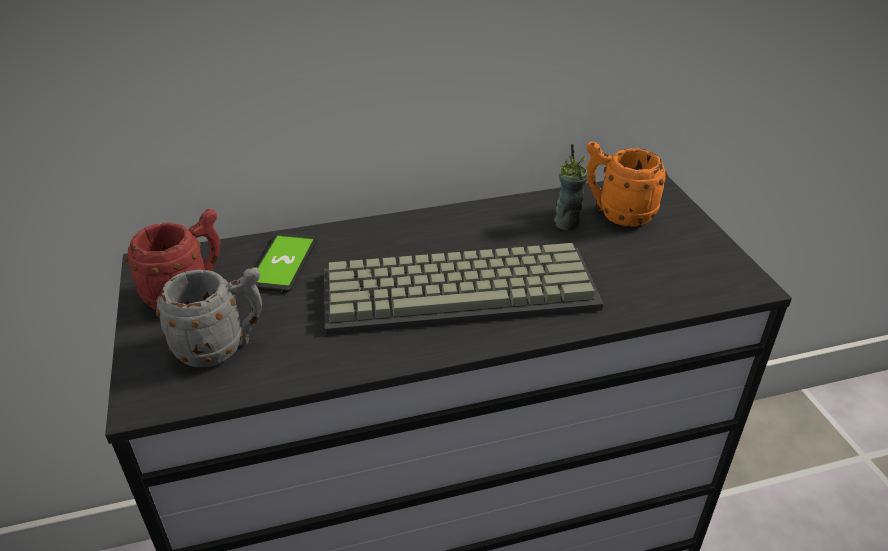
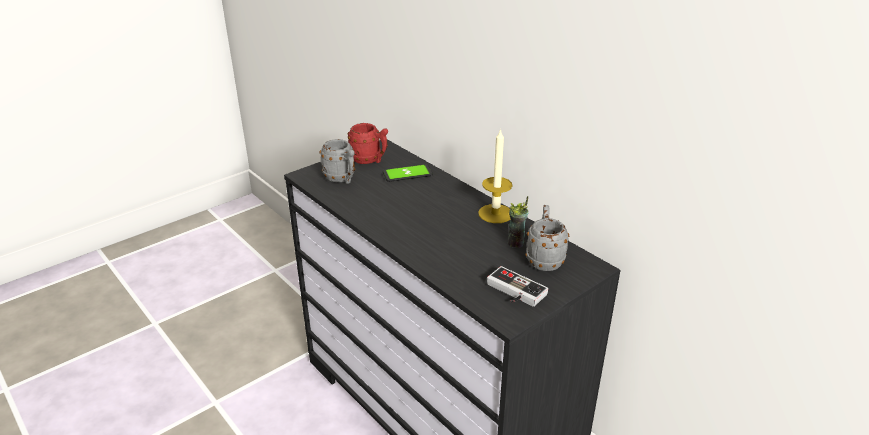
camera: 65 degrees right, 5 degrees down
keyboard [324,243,603,335] -> none
orange mug [586,141,667,227] -> grey mug [525,205,569,271]
none -> candle [478,128,513,223]
none -> game controller [487,266,548,307]

